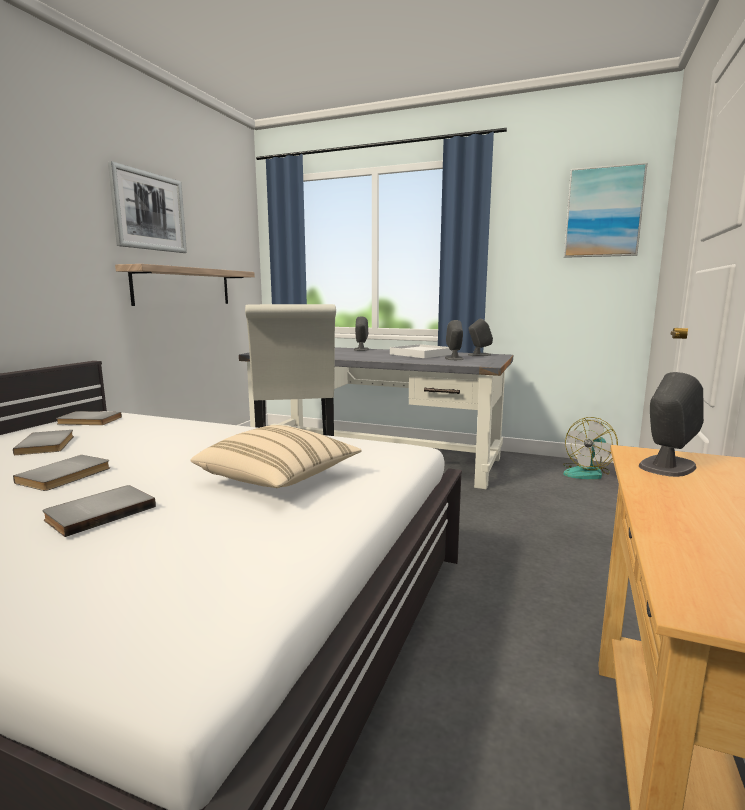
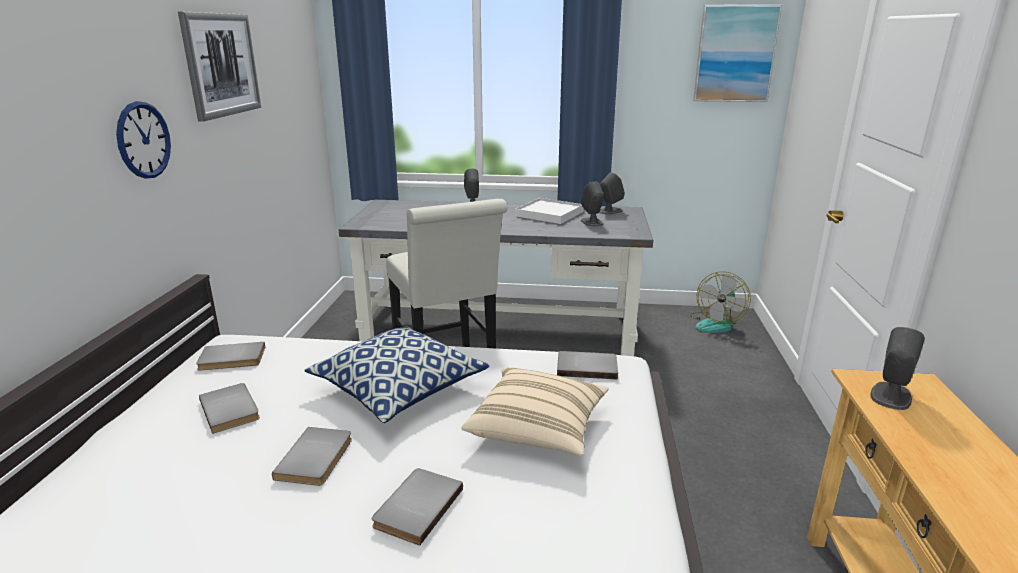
camera: 15 degrees left, 10 degrees up
shelf [115,264,255,306] -> none
none -> wall clock [116,101,171,178]
none -> pillow [305,327,490,423]
none -> grey book [557,351,618,379]

